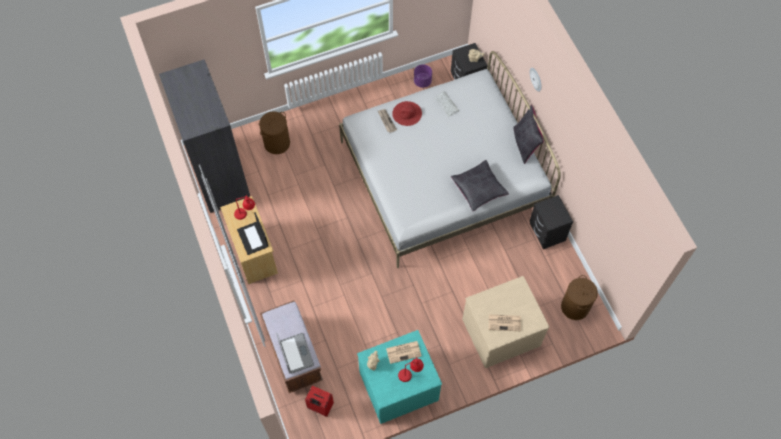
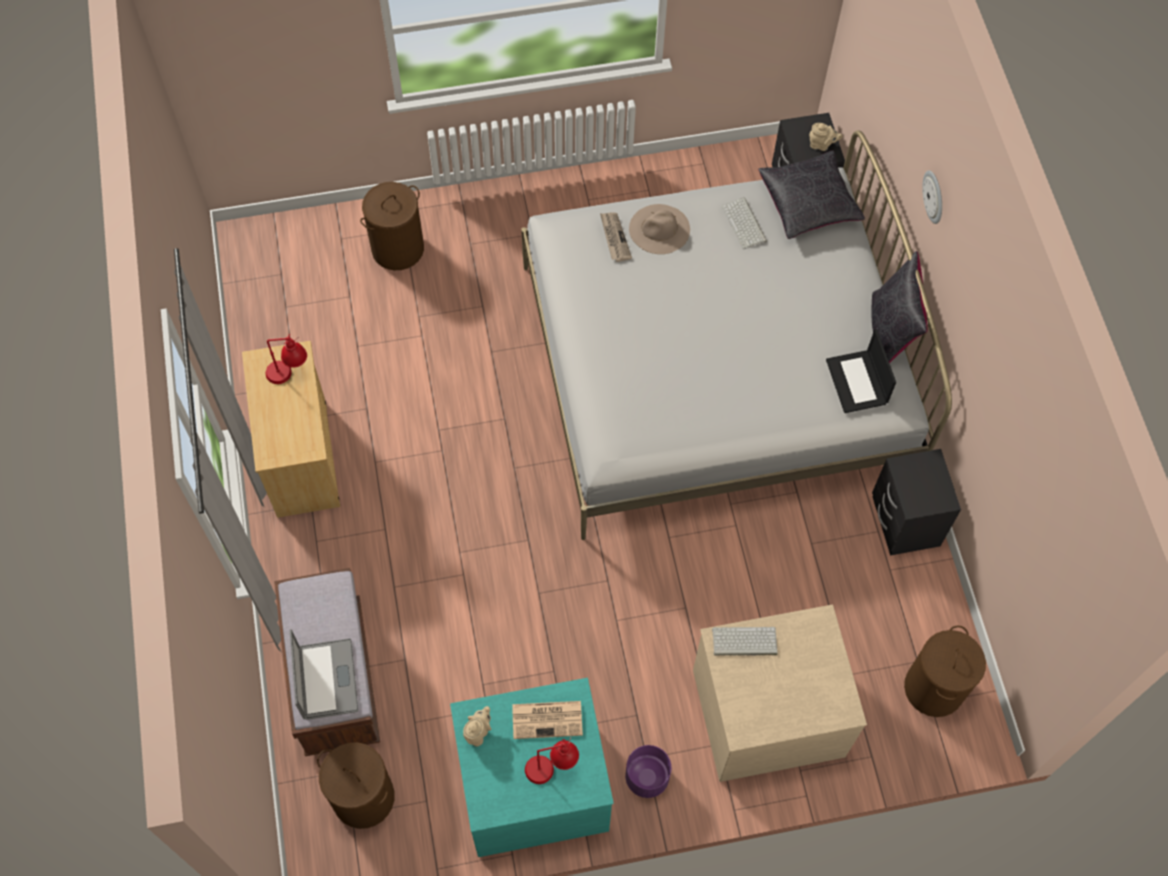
camera: 10 degrees right, 0 degrees up
grey wardrobe [159,59,250,213] -> none
laptop [237,212,268,255] -> laptop moved to [826,329,896,413]
red suitcase [305,386,334,417] -> brown laundry basket [317,742,395,829]
red hat [392,101,422,126] -> beige hat [629,204,690,254]
purple planter [414,64,432,88] -> purple planter moved to [625,745,671,798]
black pillow [451,160,509,211] -> black pillow moved to [758,150,865,239]
newspaper [489,314,521,331] -> none
none -> keyboard [712,627,778,656]

